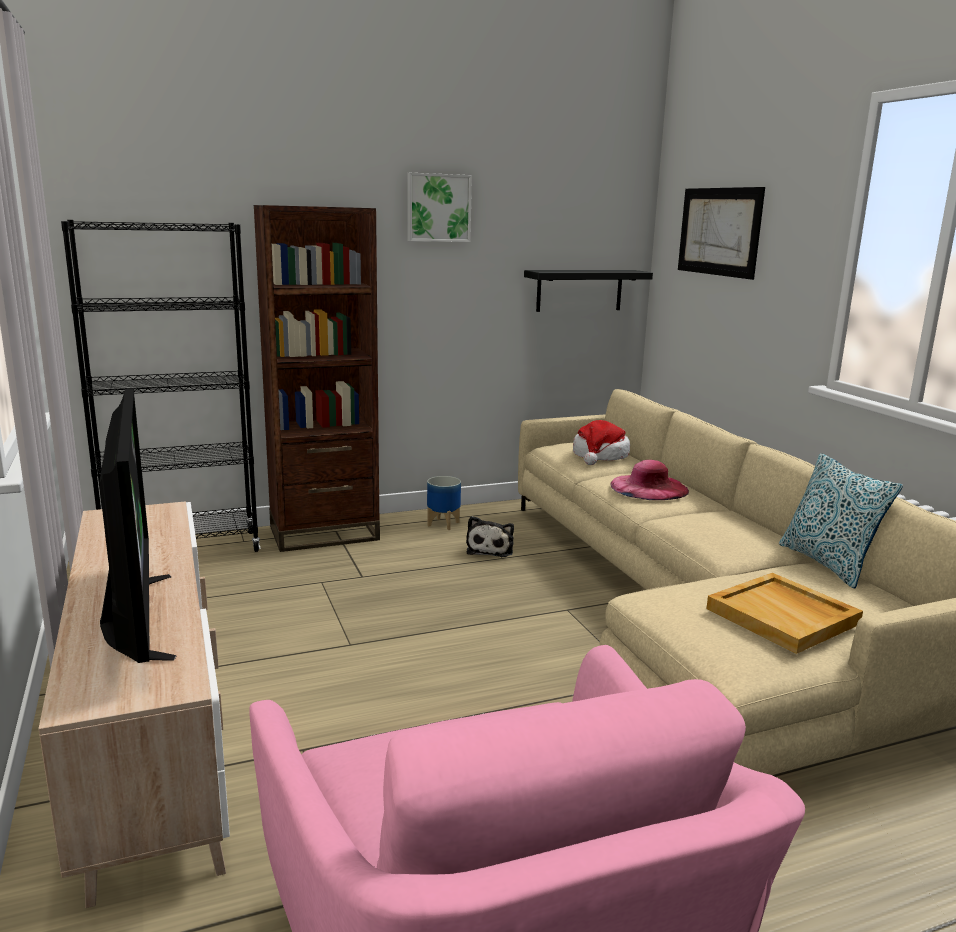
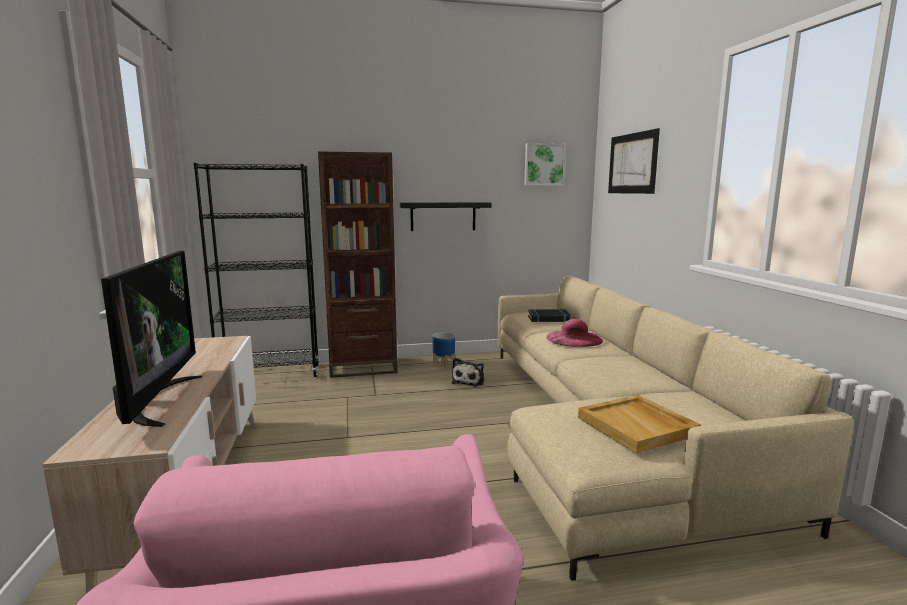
camera: 10 degrees right, 5 degrees down
picture [407,173,472,242] -> picture moved to [524,143,566,186]
black shelf [524,270,653,312] -> black shelf moved to [400,202,492,231]
hat [573,420,630,465] -> black book [528,310,571,322]
pillow [779,453,903,589] -> none

